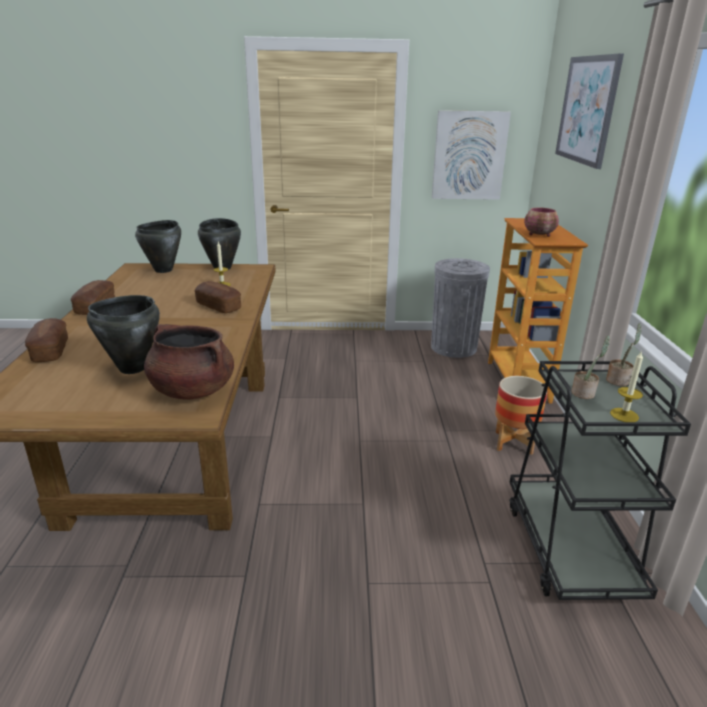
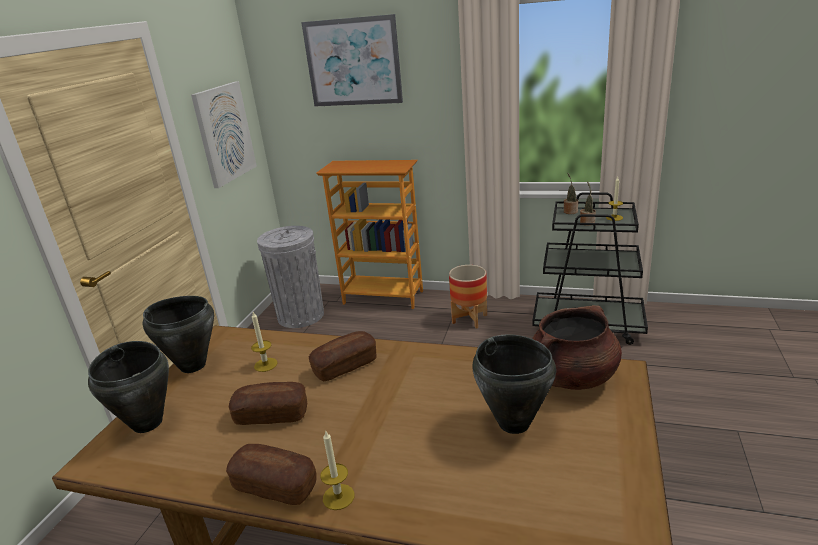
camera: 70 degrees left, 0 degrees up
bread [25,318,68,362] -> bread moved to [229,382,307,425]
bowl [524,207,559,237] -> none
none -> candle [320,430,355,510]

